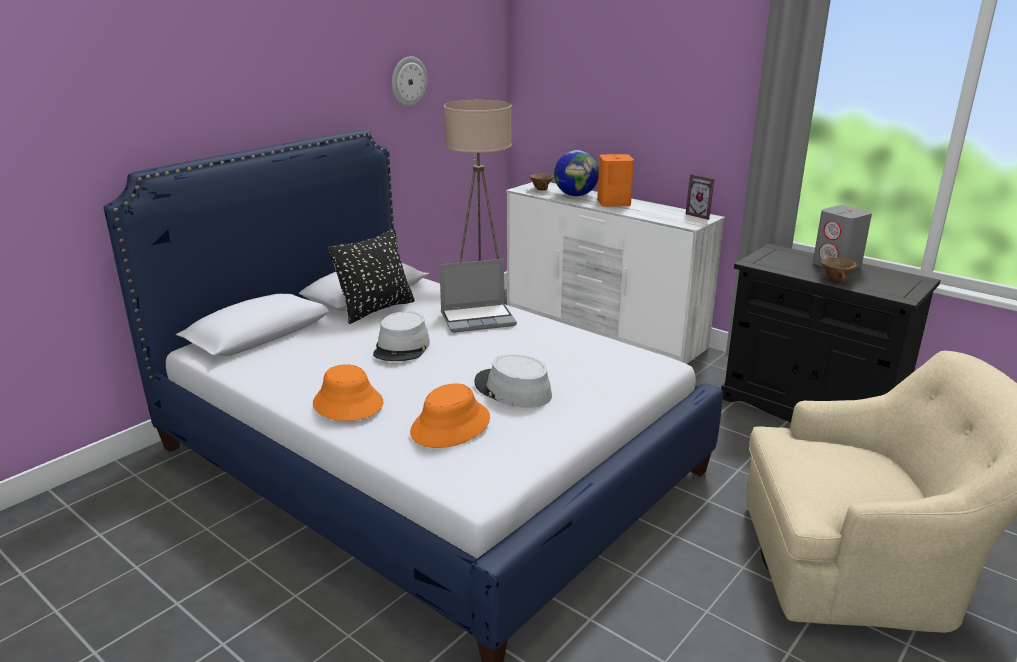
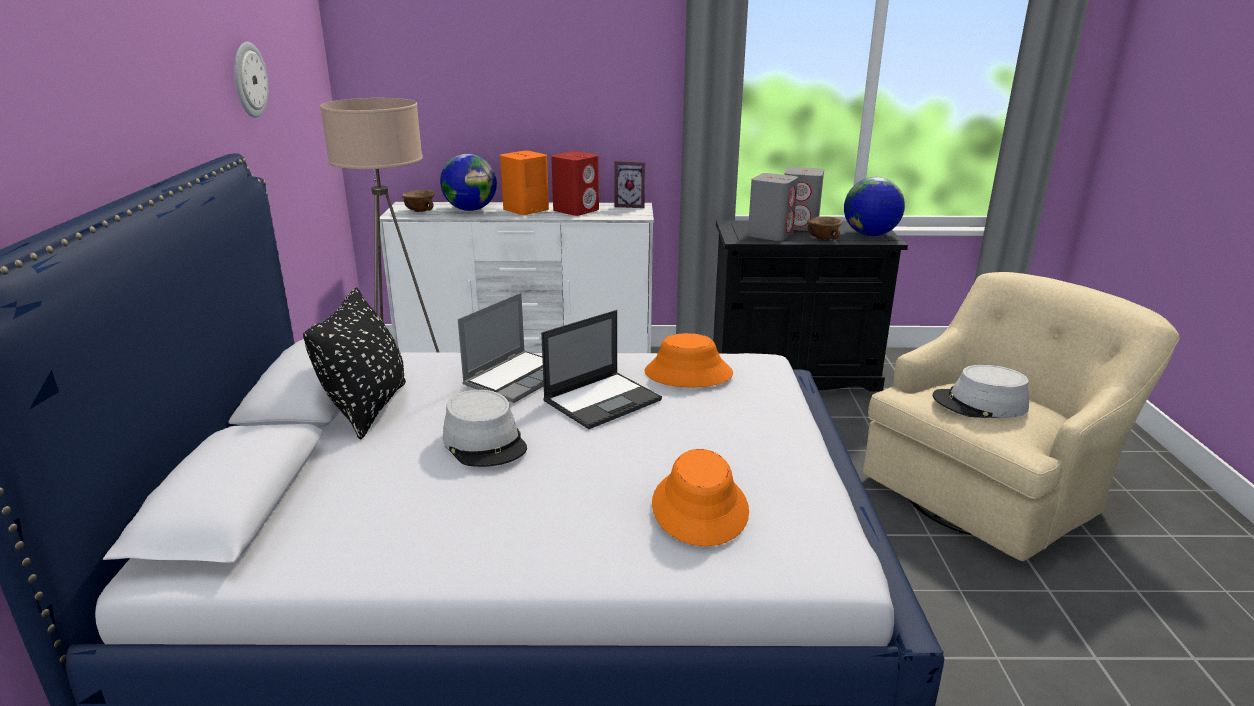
camera: 40 degrees left, 0 degrees up
orange hat [313,364,383,421] -> orange hat moved to [644,333,733,387]
grey hat [474,354,552,408] -> grey hat moved to [933,365,1029,418]
none -> laptop [541,310,662,429]
none -> red speaker [551,151,599,216]
none -> grey speaker [748,173,798,241]
none -> globe [844,177,905,236]

